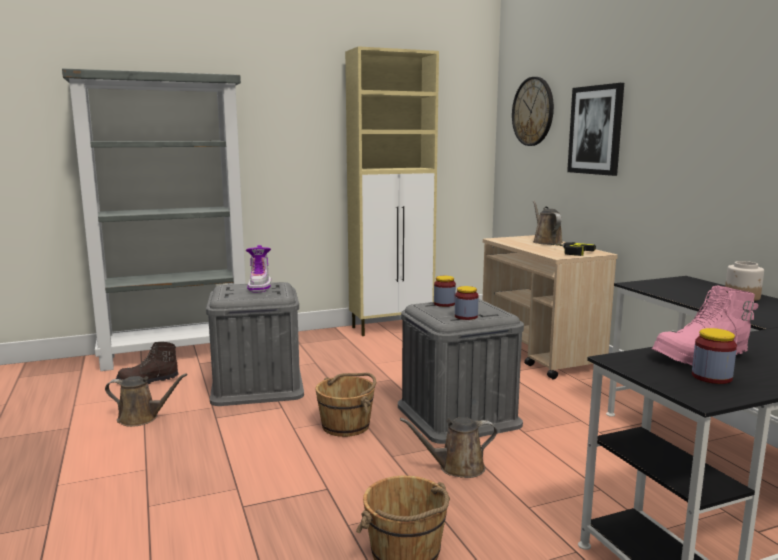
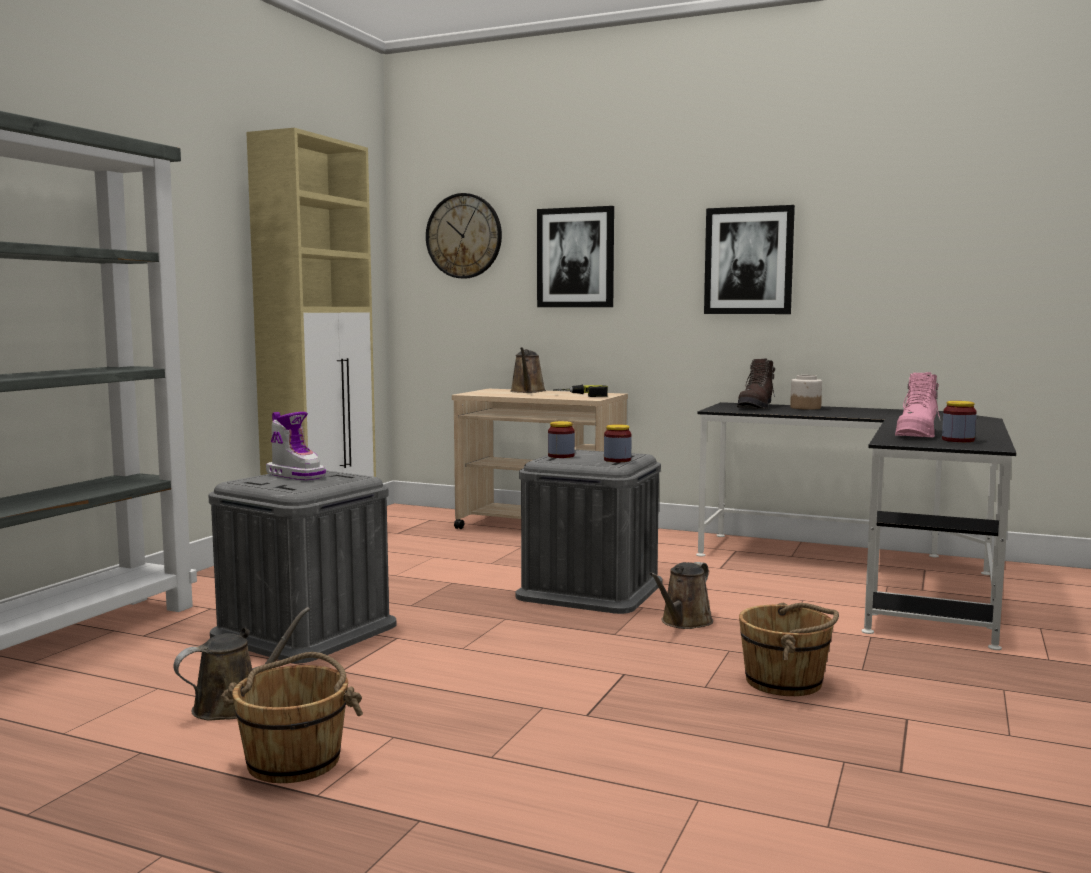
camera: 45 degrees left, 5 degrees down
brown boot [116,342,179,384] -> brown boot moved to [737,358,775,409]
brown bucket [316,373,376,437] -> brown bucket moved to [221,652,363,783]
brown watering can [533,201,563,245] -> brown watering can turned 120 degrees counterclockwise [510,347,546,393]
none -> picture [704,205,795,314]

